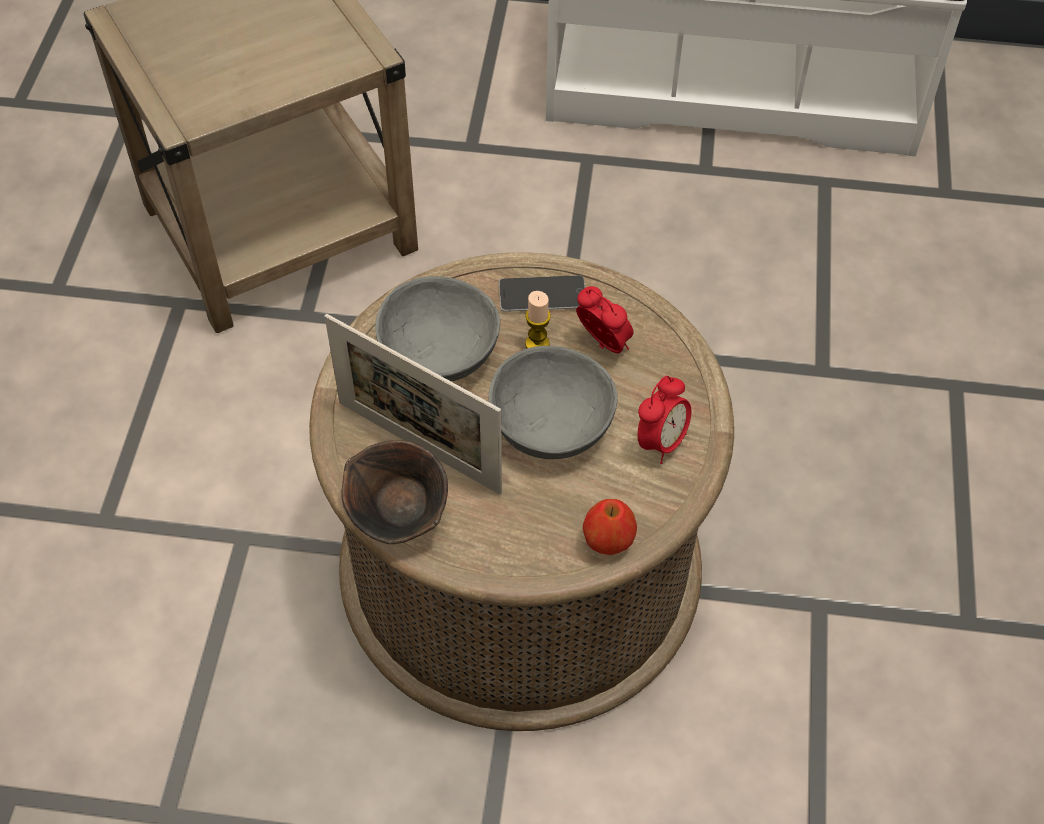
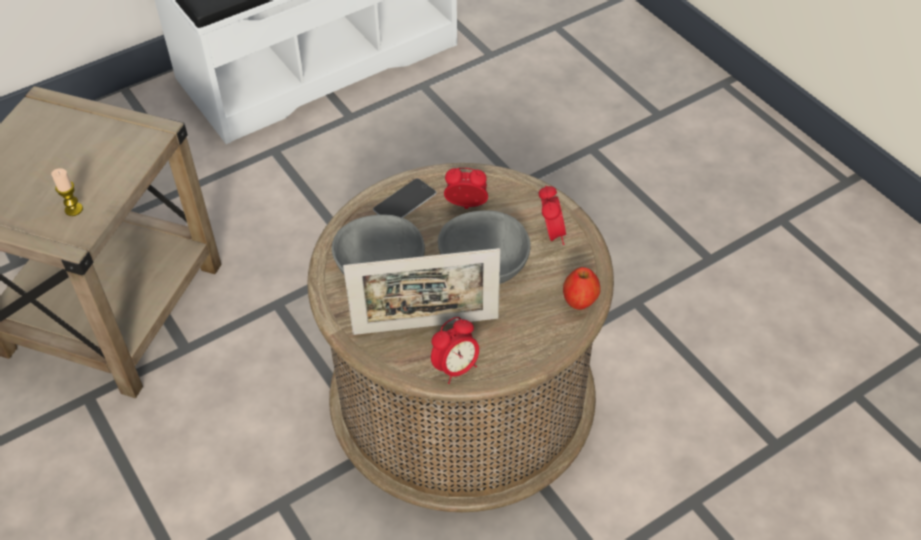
camera: 40 degrees left, 5 degrees down
brown bowl [341,440,448,544] -> alarm clock [431,317,479,384]
candle [525,291,551,348] -> candle moved to [51,168,83,216]

